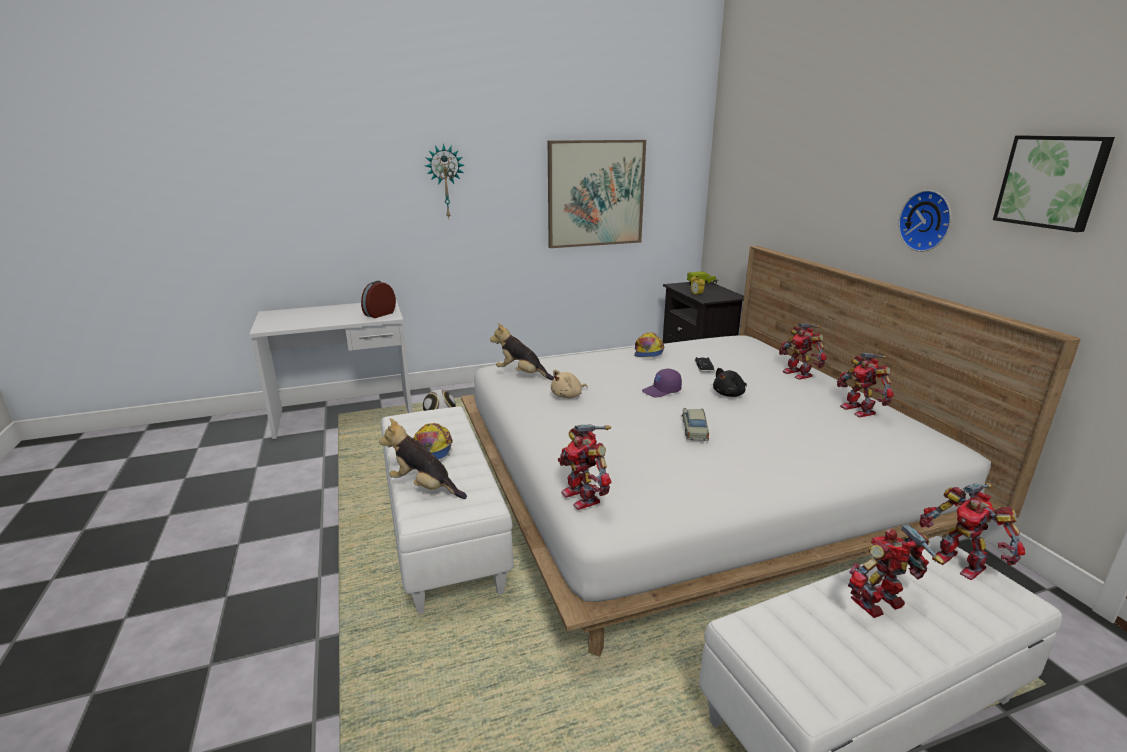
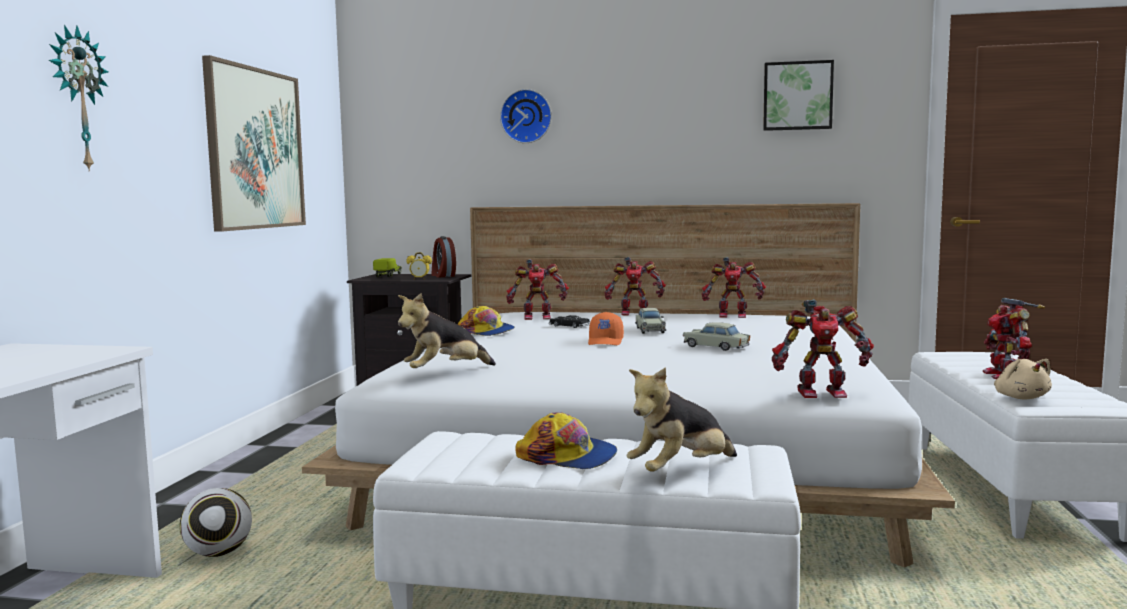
camera: 60 degrees left, 15 degrees down
alarm clock [361,280,396,318] -> alarm clock moved to [431,236,456,278]
beige plush toy [551,370,588,398] -> beige plush toy moved to [994,359,1052,399]
purple cap [642,369,682,397] -> orange cap [588,312,624,345]
black plush toy [713,368,747,397] -> beige toy car [635,308,666,334]
wall clock [898,190,951,252] -> wall clock moved to [500,89,552,143]
toy robot [919,483,1025,580] -> toy robot moved to [506,259,569,320]

